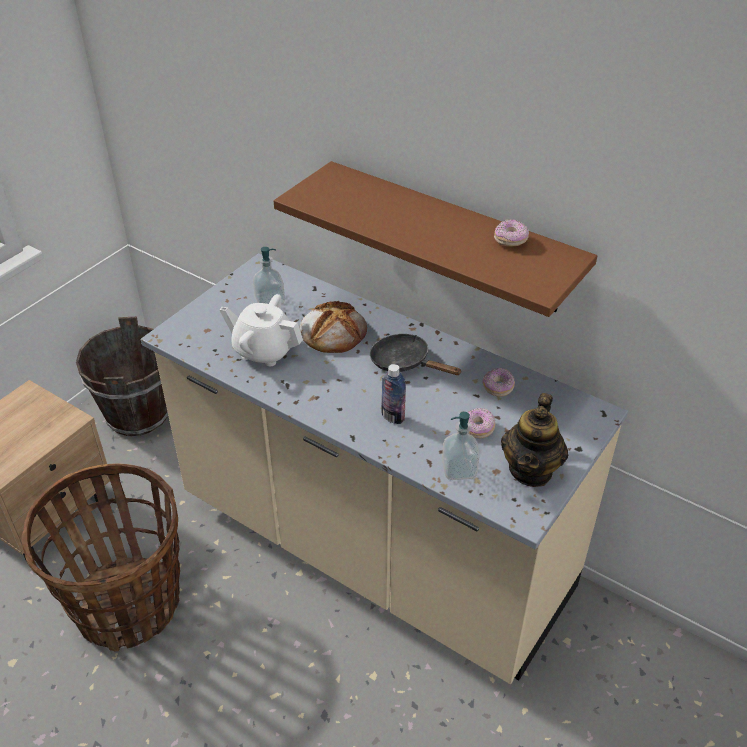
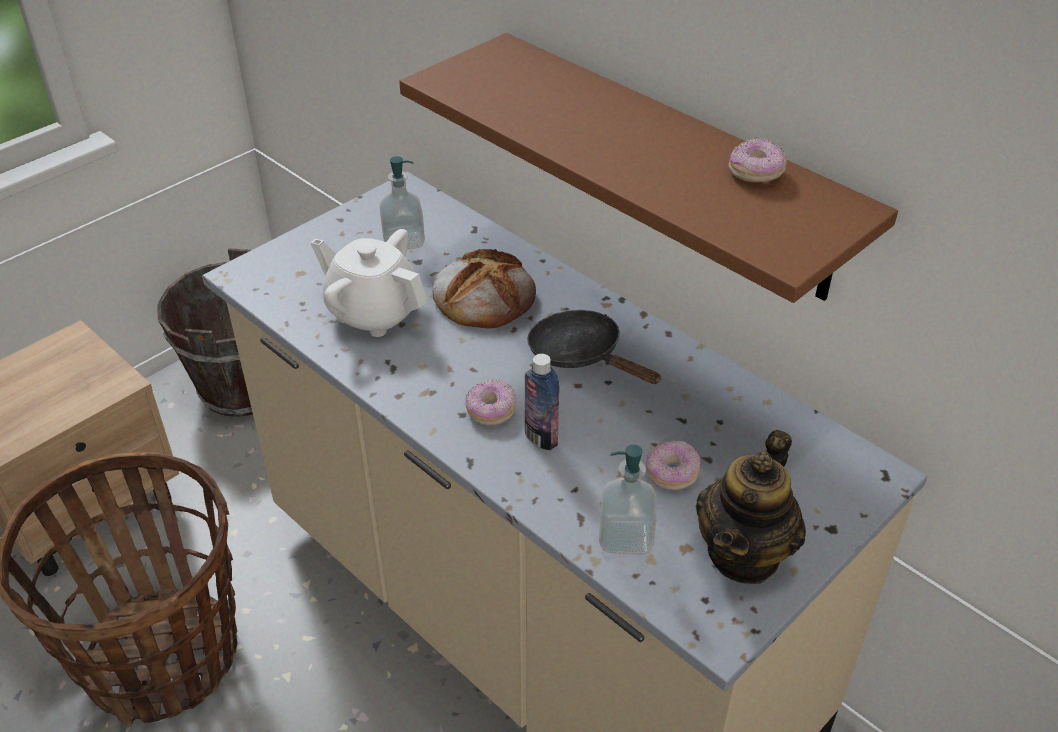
camera: 10 degrees right, 0 degrees up
donut [482,368,515,397] -> donut moved to [465,379,516,426]

